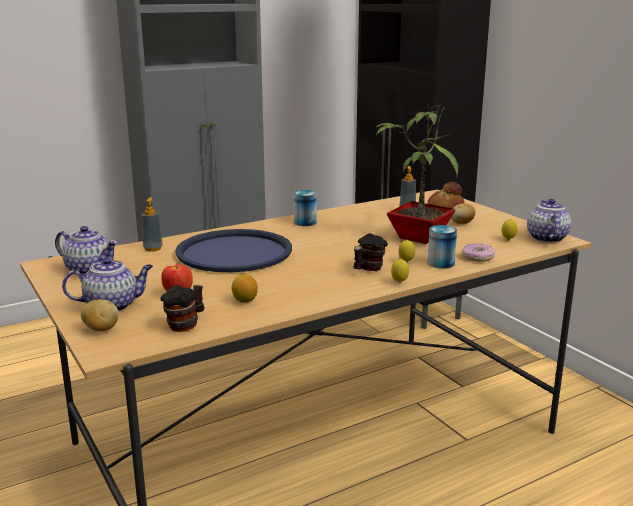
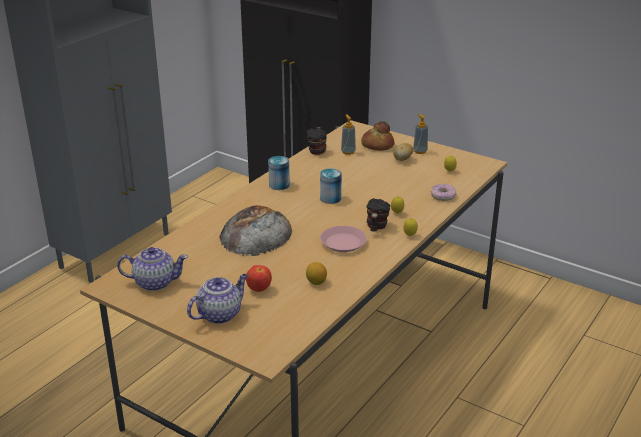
camera: 25 degrees left, 10 degrees up
potato [81,299,119,331] -> none
soap dispenser [142,197,163,252] -> soap dispenser moved to [413,114,428,154]
mug [160,285,205,332] -> mug moved to [307,127,327,155]
blue tray [175,229,292,272] -> bread [219,205,292,256]
potted plant [373,101,458,244] -> none
can [427,225,457,269] -> can moved to [320,169,342,204]
teapot [527,199,571,243] -> none
none -> pink plate [320,226,367,252]

